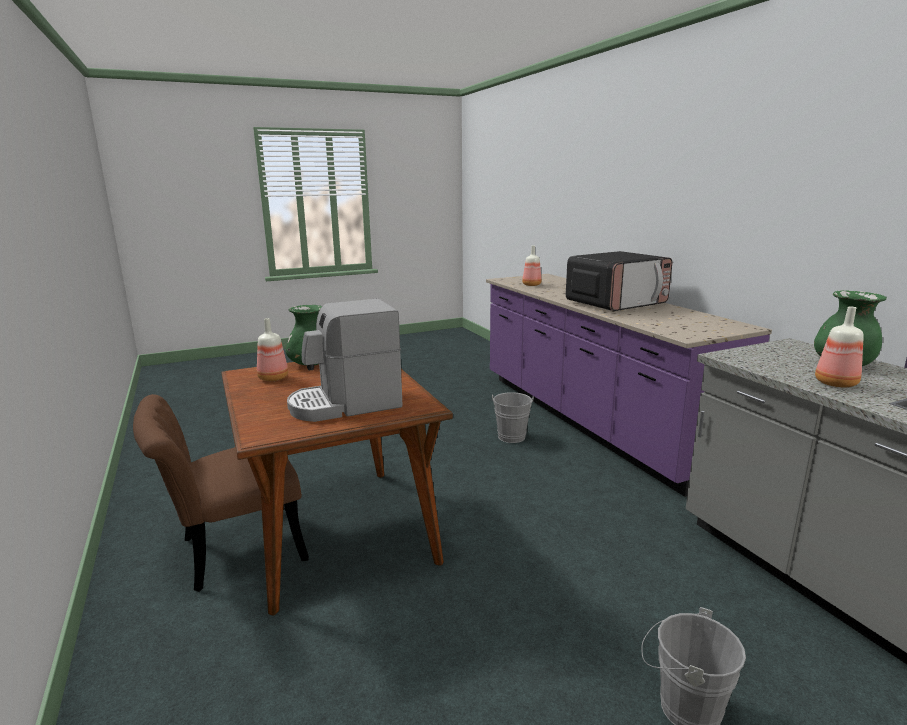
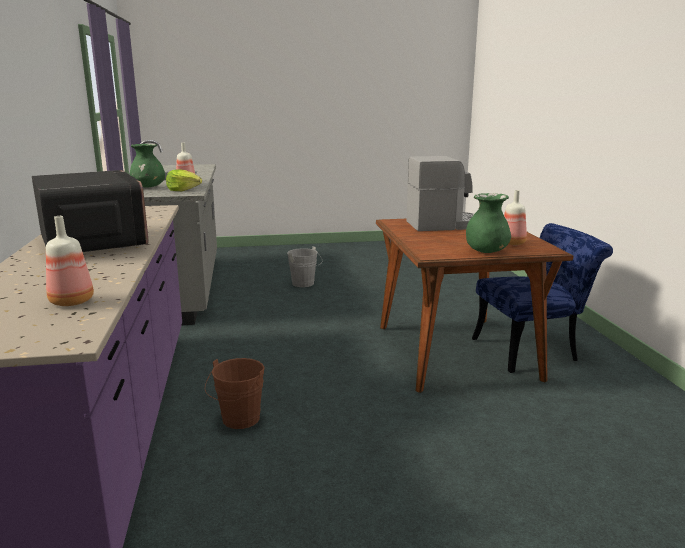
camera: 165 degrees left, 0 degrees up
brown chair [133,394,309,592] -> blue chair [472,223,613,373]
grey bucket [492,392,534,443] -> brown bucket [205,358,265,429]
microwave [566,251,672,311] -> microwave turned 75 degrees clockwise [32,170,148,252]
none -> lettuce [166,169,202,191]

